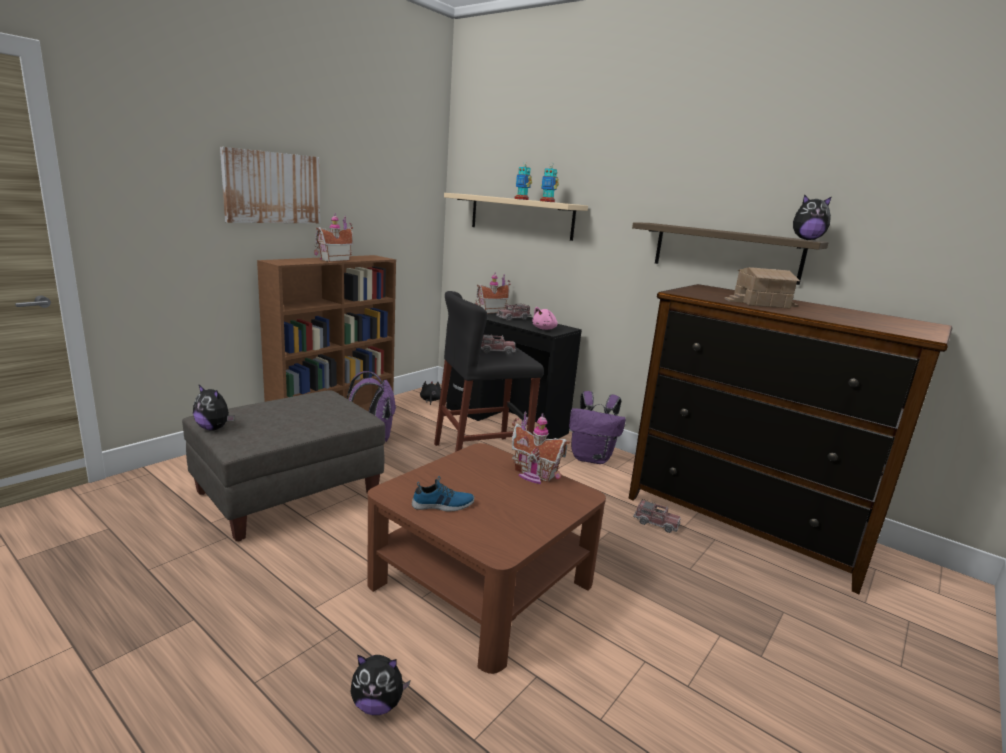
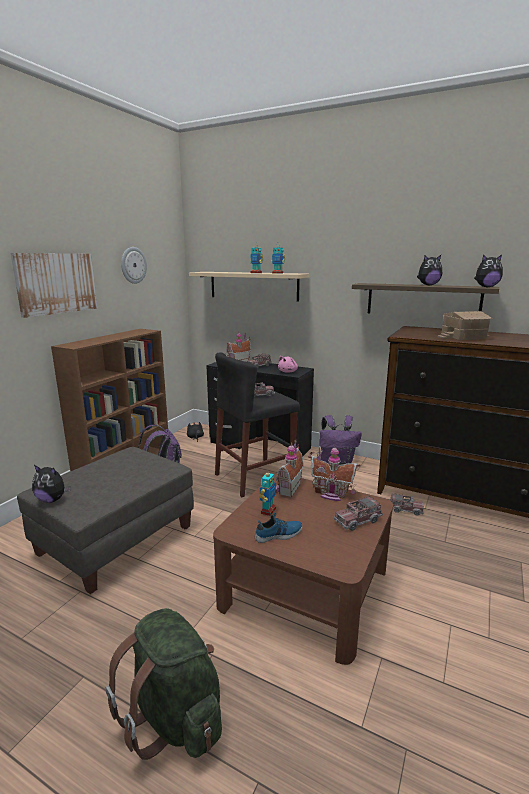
camera: 10 degrees left, 0 degrees up
toy house [314,215,353,262] -> toy house moved to [276,439,304,497]
plush toy [350,654,410,715] -> plush toy moved to [417,255,442,285]
none -> green backpack [105,608,222,760]
none -> wall clock [121,247,147,284]
none -> toy robot [259,469,276,516]
none -> toy truck [334,496,383,531]

